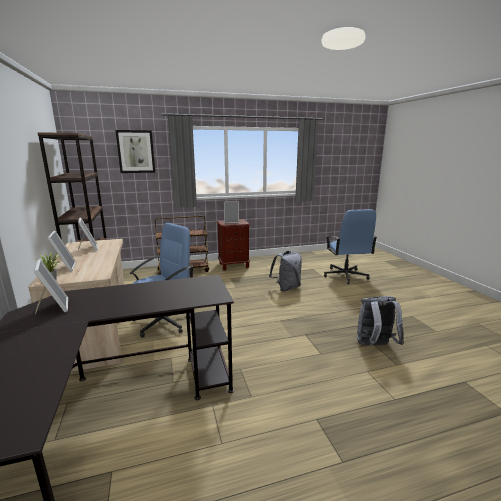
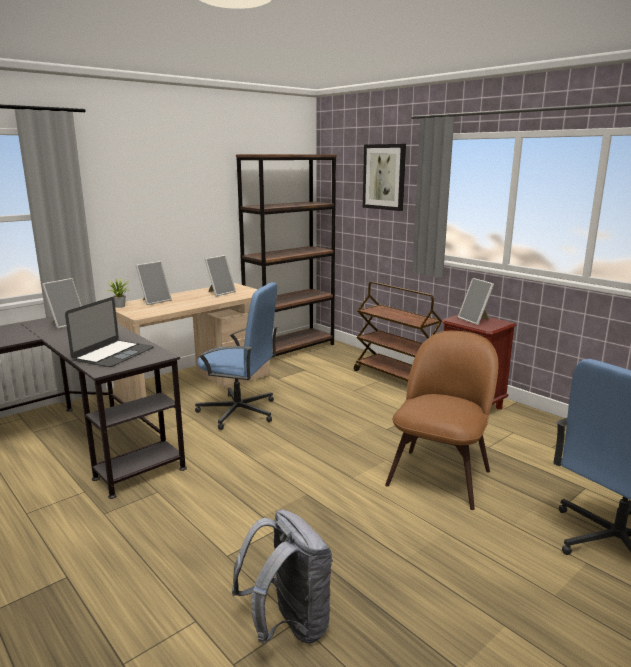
camera: 65 degrees right, 0 degrees up
grey backpack [269,251,302,291] -> brown chair [385,330,499,510]
none -> laptop [65,297,154,367]

